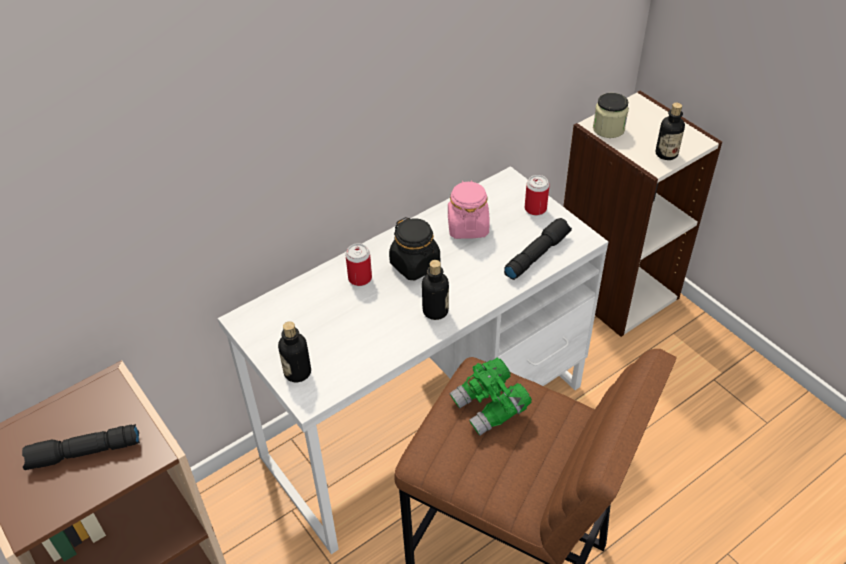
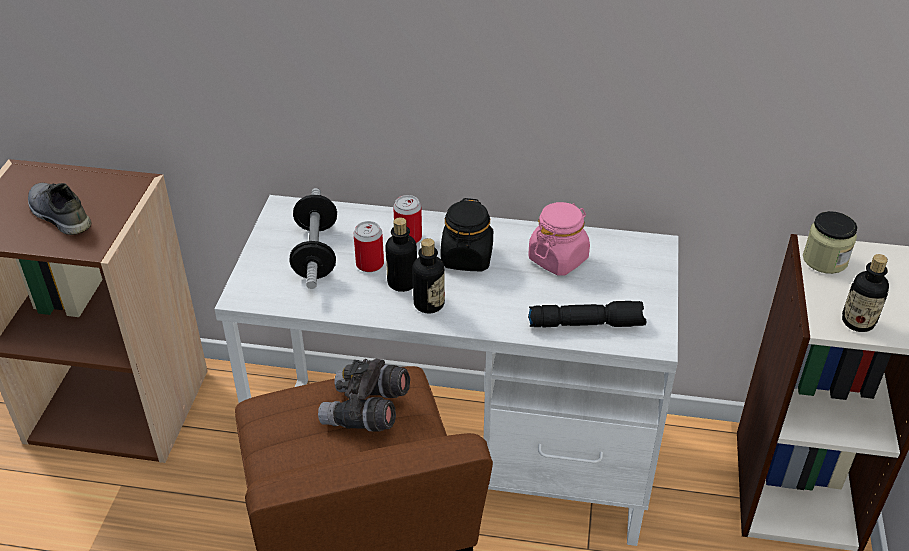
camera: 45 degrees right, 5 degrees down
black flashlight [22,424,140,470] -> grey shoe [28,183,92,235]
bottle [278,321,311,382] -> bottle moved to [385,217,417,292]
green binoculars [449,358,532,436] -> grey binoculars [318,358,410,432]
can [525,175,549,215] -> can moved to [353,221,384,272]
none -> dumbbell [289,188,337,289]

